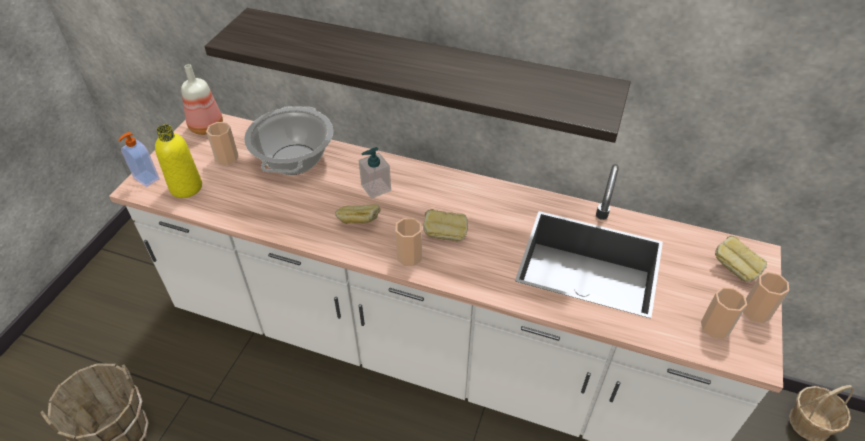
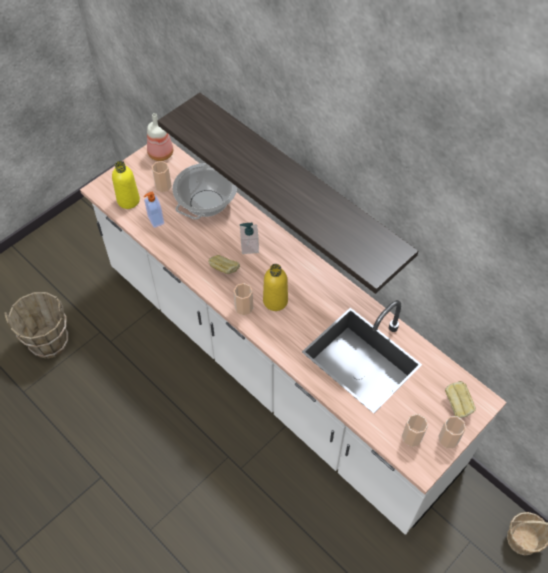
camera: 25 degrees right, 10 degrees up
soap dispenser [119,132,160,187] -> soap dispenser moved to [144,191,164,228]
bread [423,209,468,241] -> yellow bottle [263,264,288,311]

